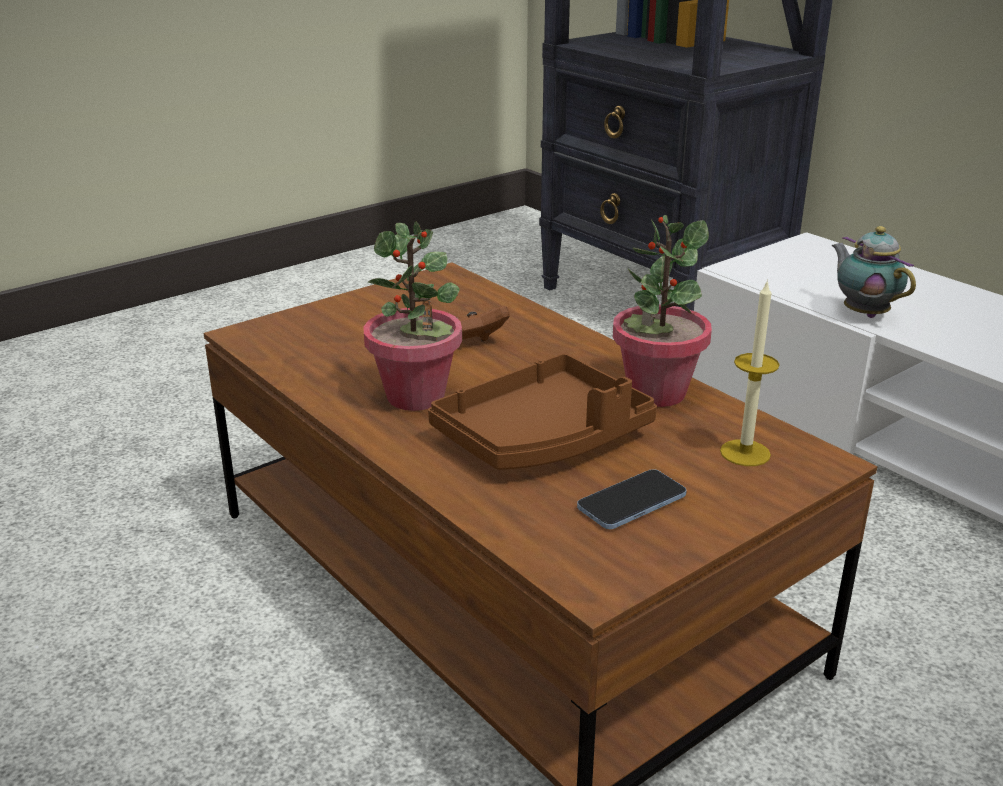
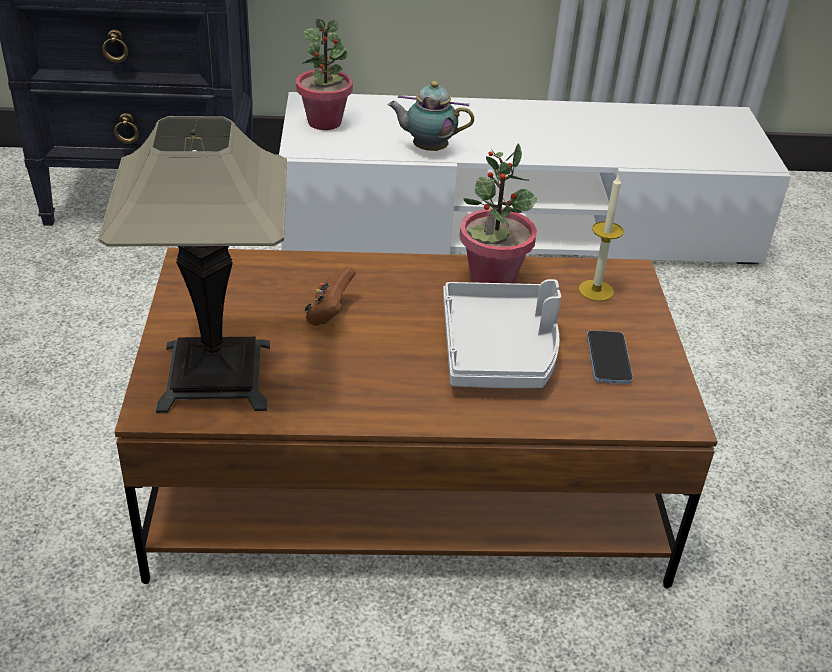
camera: 55 degrees left, 10 degrees up
potted plant [363,221,462,411] -> potted plant moved to [296,19,353,130]
brown tray [428,353,657,470] -> grey tray [443,279,561,388]
none -> table lamp [98,116,287,413]

